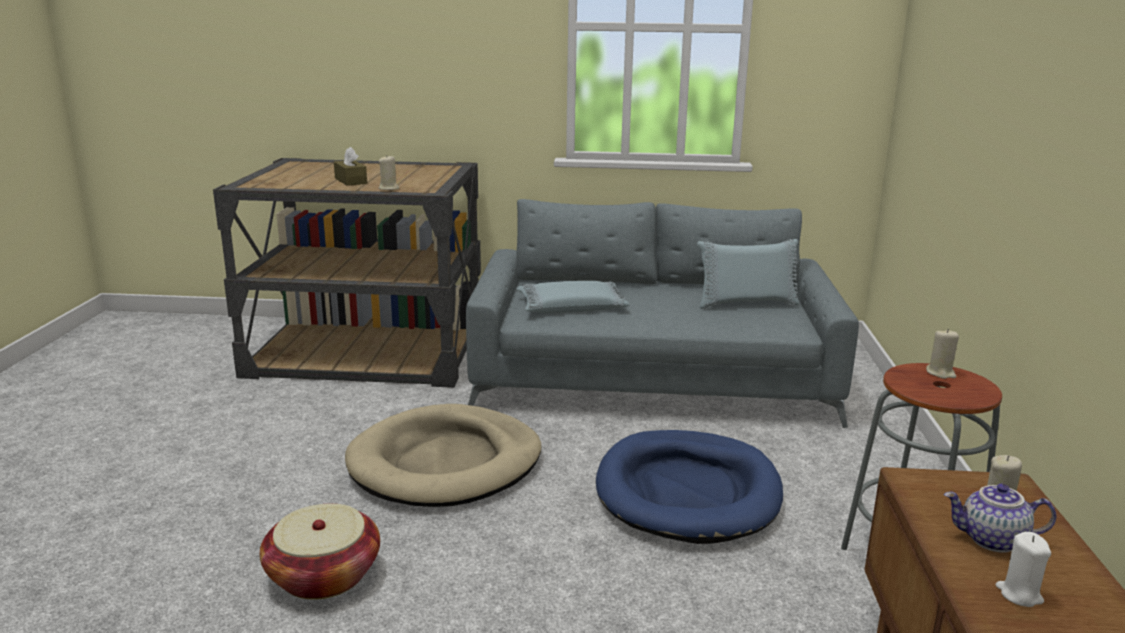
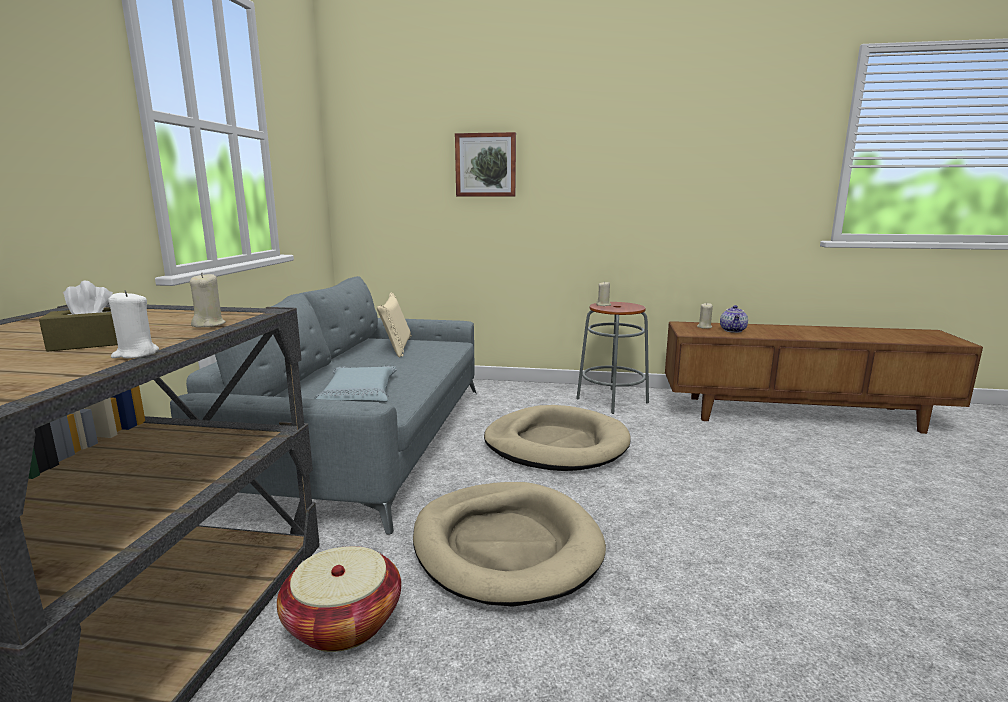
camera: 85 degrees left, 5 degrees down
basket [260,504,380,600] -> basket moved to [277,546,401,652]
blue dog bed [596,430,783,544] -> beige dog bed [484,405,631,471]
blue pillow [697,239,799,309] -> beige pillow [377,292,411,358]
white candle [996,532,1051,607] -> white candle moved to [108,290,159,358]
none -> picture [455,132,516,196]

